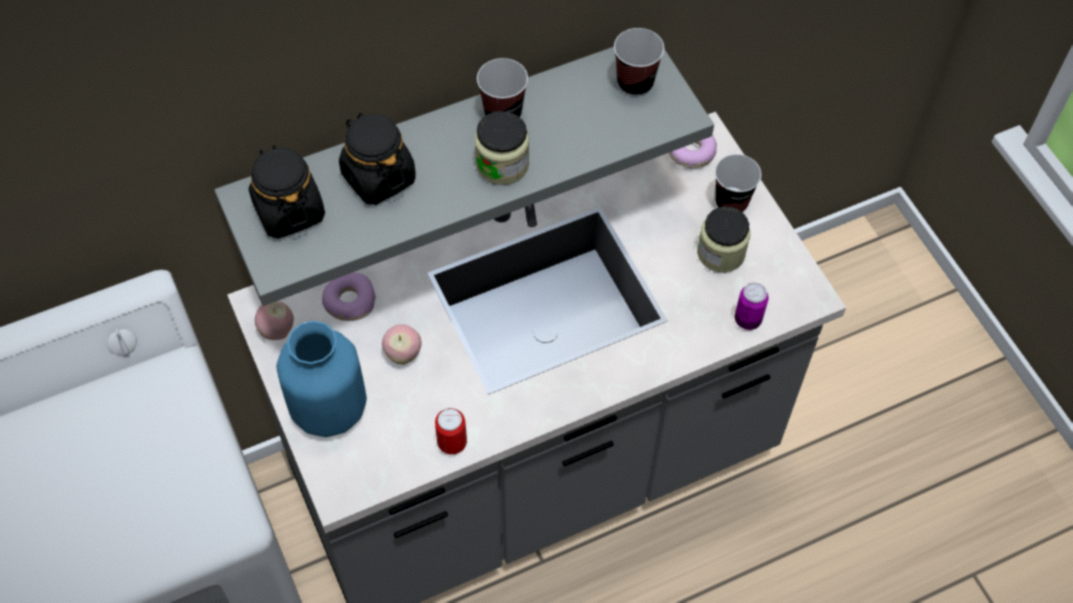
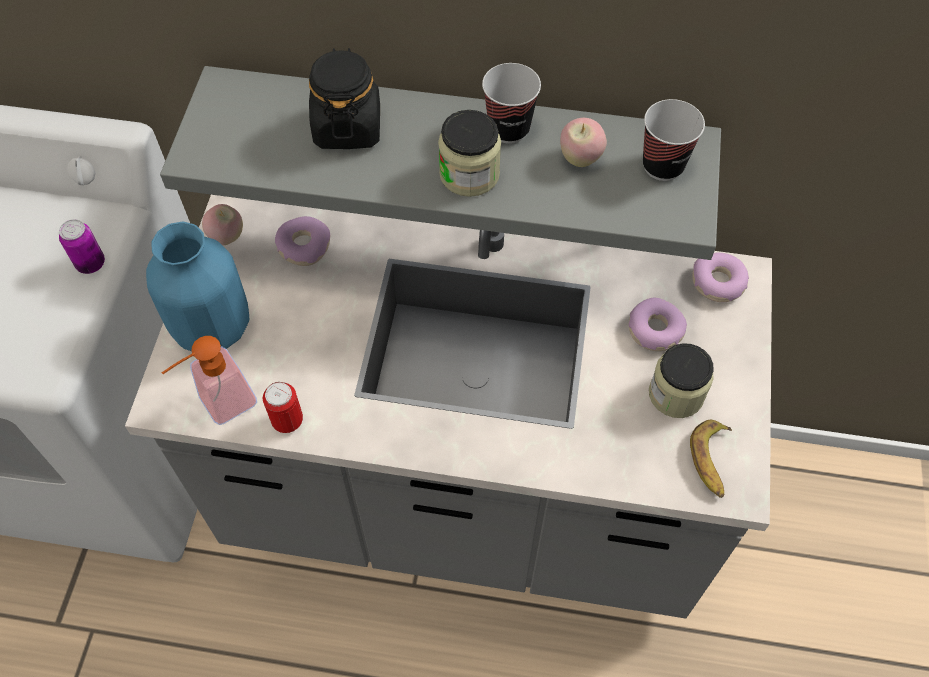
camera: 35 degrees right, 0 degrees up
black jar [249,145,325,239] -> none
apple [382,324,422,365] -> apple moved to [560,118,607,167]
cup [715,154,761,212] -> none
can [735,283,768,330] -> can moved to [59,219,105,274]
none -> soap dispenser [162,336,257,425]
none -> donut [629,298,687,351]
none -> banana [690,420,732,498]

